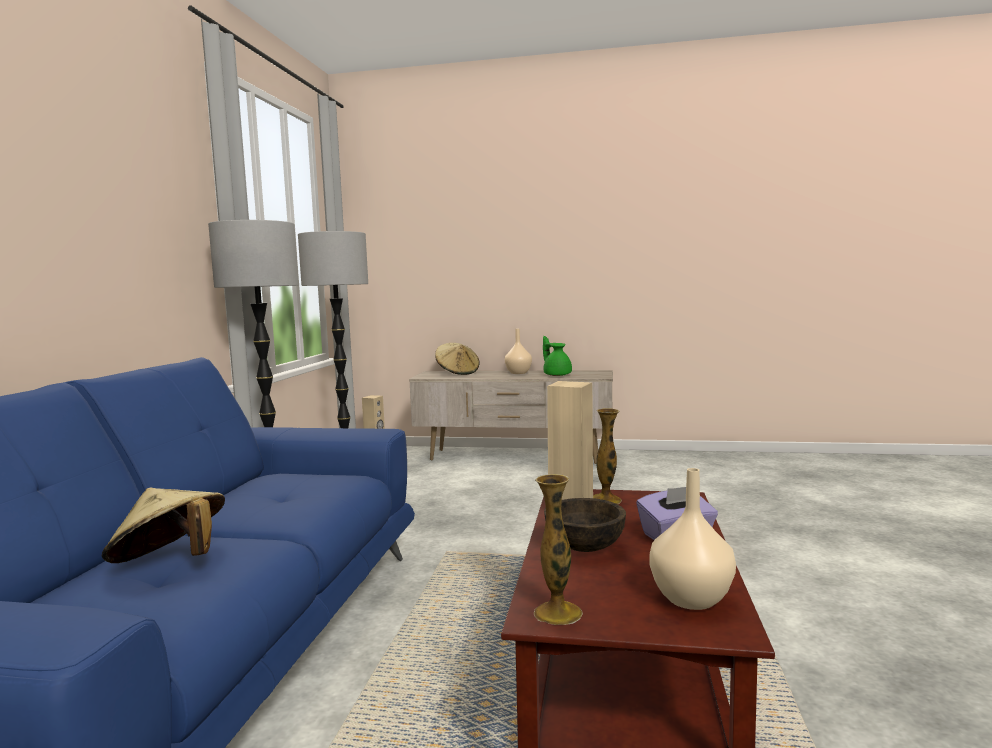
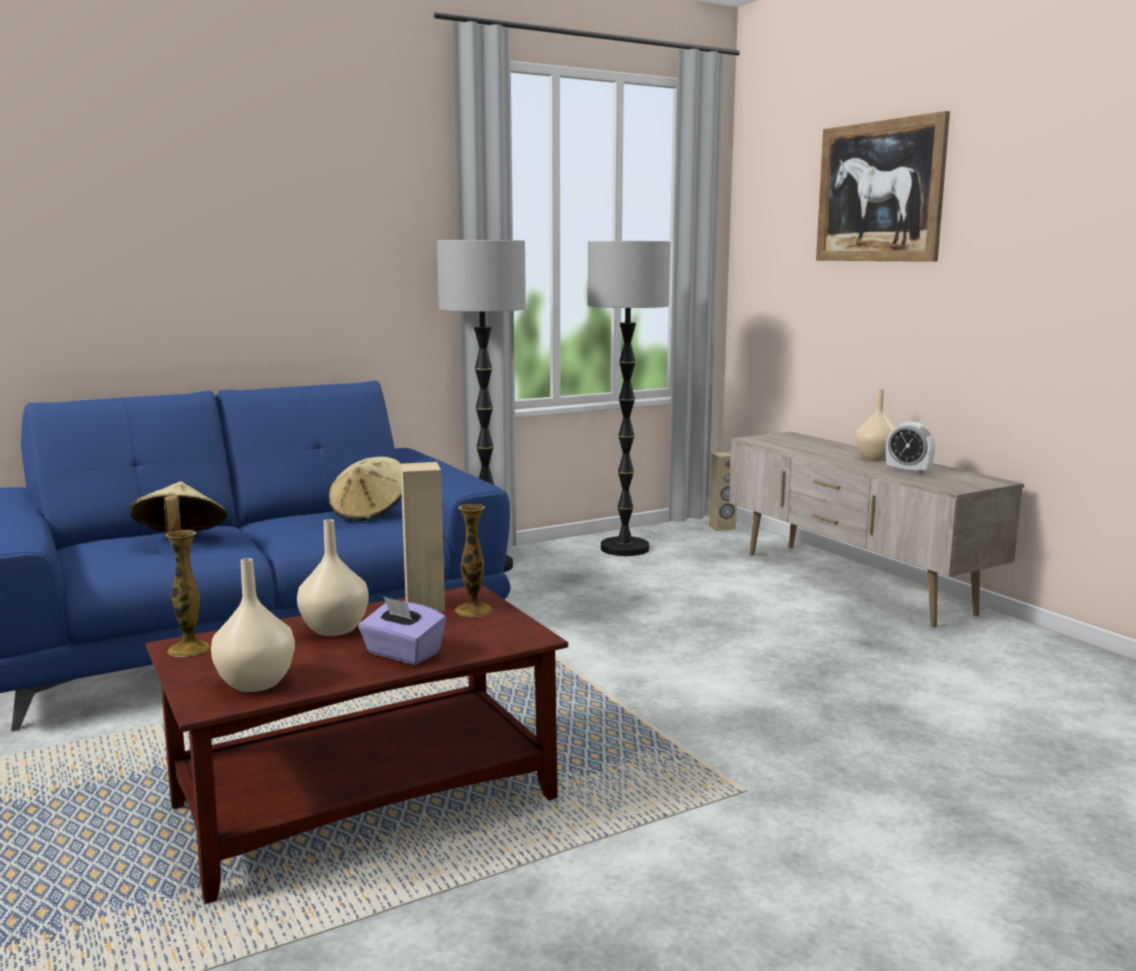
camera: 50 degrees right, 5 degrees up
beige hat [435,343,479,375] -> beige hat moved to [329,457,402,521]
green teapot [543,336,572,376] -> alarm clock [886,422,935,475]
brown bowl [544,498,626,552] -> beige vase [297,519,369,636]
none -> picture [816,111,950,262]

